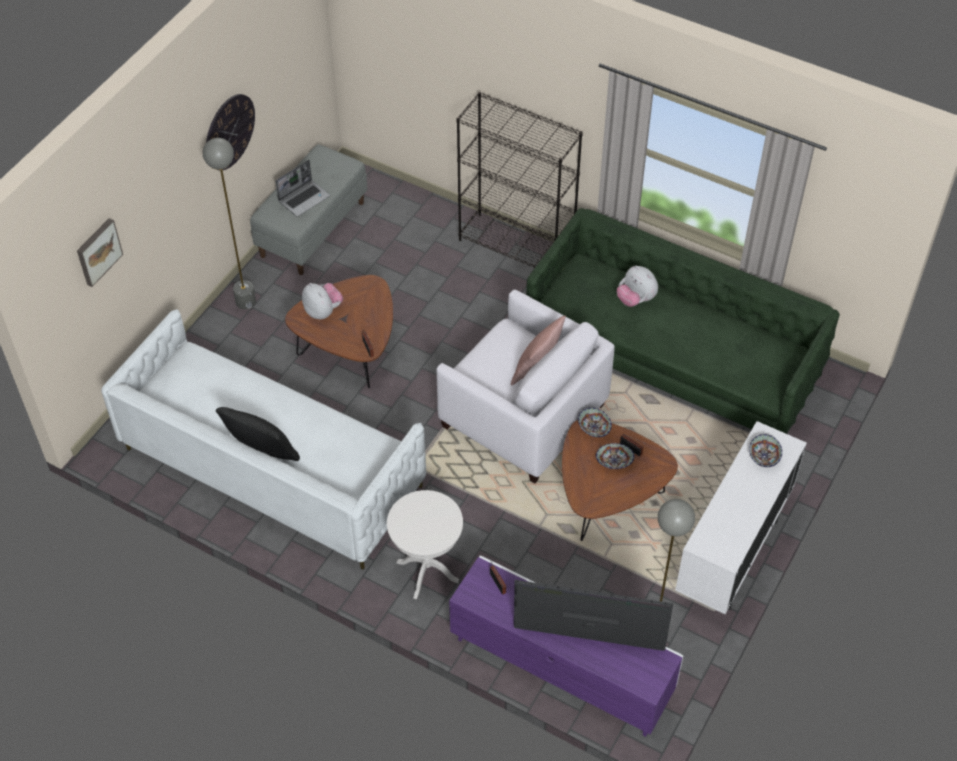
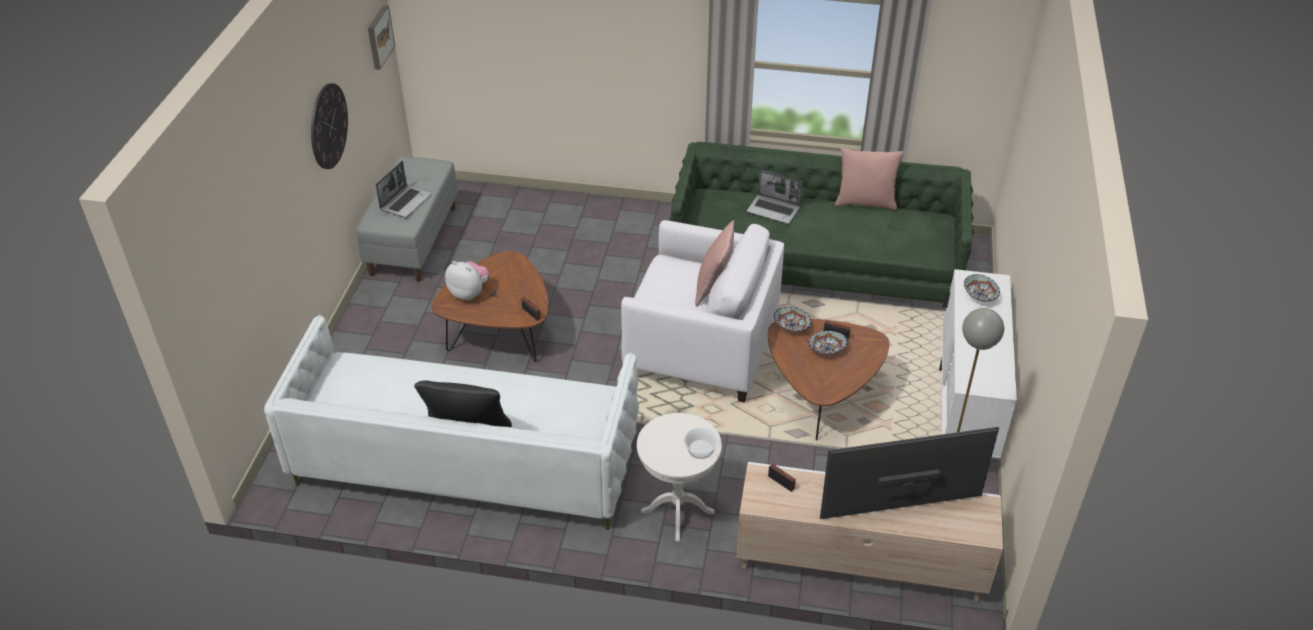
camera: 20 degrees left, 10 degrees down
picture [77,218,123,287] -> picture moved to [368,5,395,70]
grey floor lamp [203,138,256,309] -> none
purple tv stand [449,555,683,737] -> beige tv stand [736,462,1003,602]
black bookcase [457,92,583,268] -> none
plush toy [617,265,658,307] -> laptop [747,170,803,224]
none -> bowl [684,427,719,459]
none -> pink pillow [835,147,904,210]

